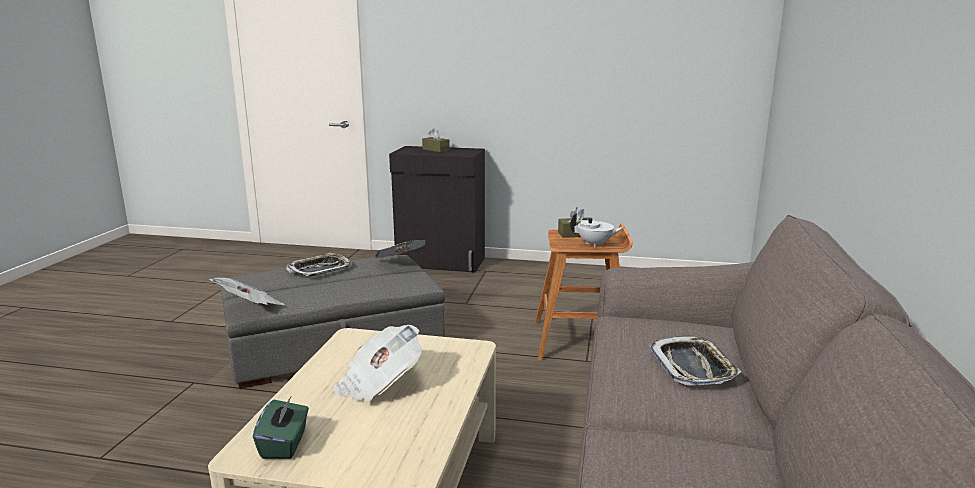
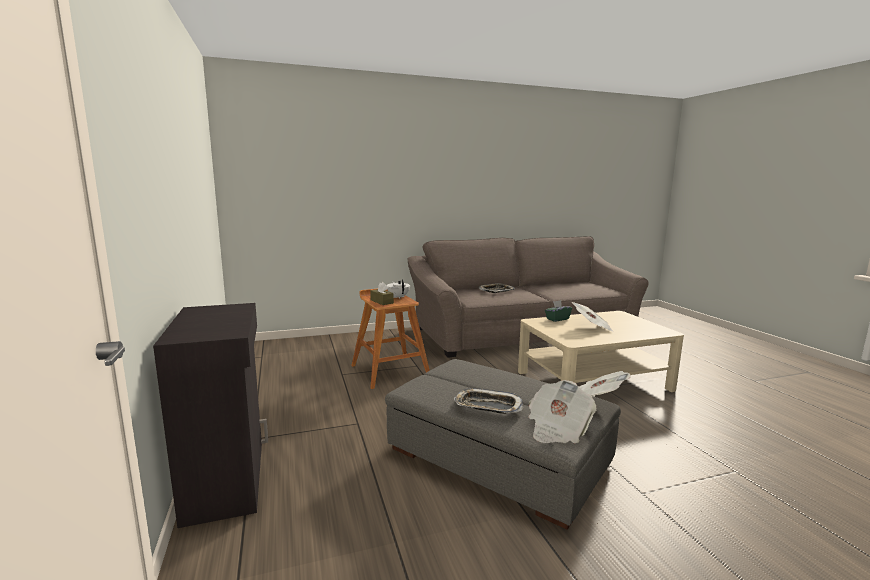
camera: 120 degrees left, 5 degrees down
green tissue box [253,397,309,459] -> green tissue box moved to [545,300,572,322]
newspaper [375,240,426,258] -> newspaper moved to [529,380,596,443]
brown tissue box [422,128,450,152] -> none

